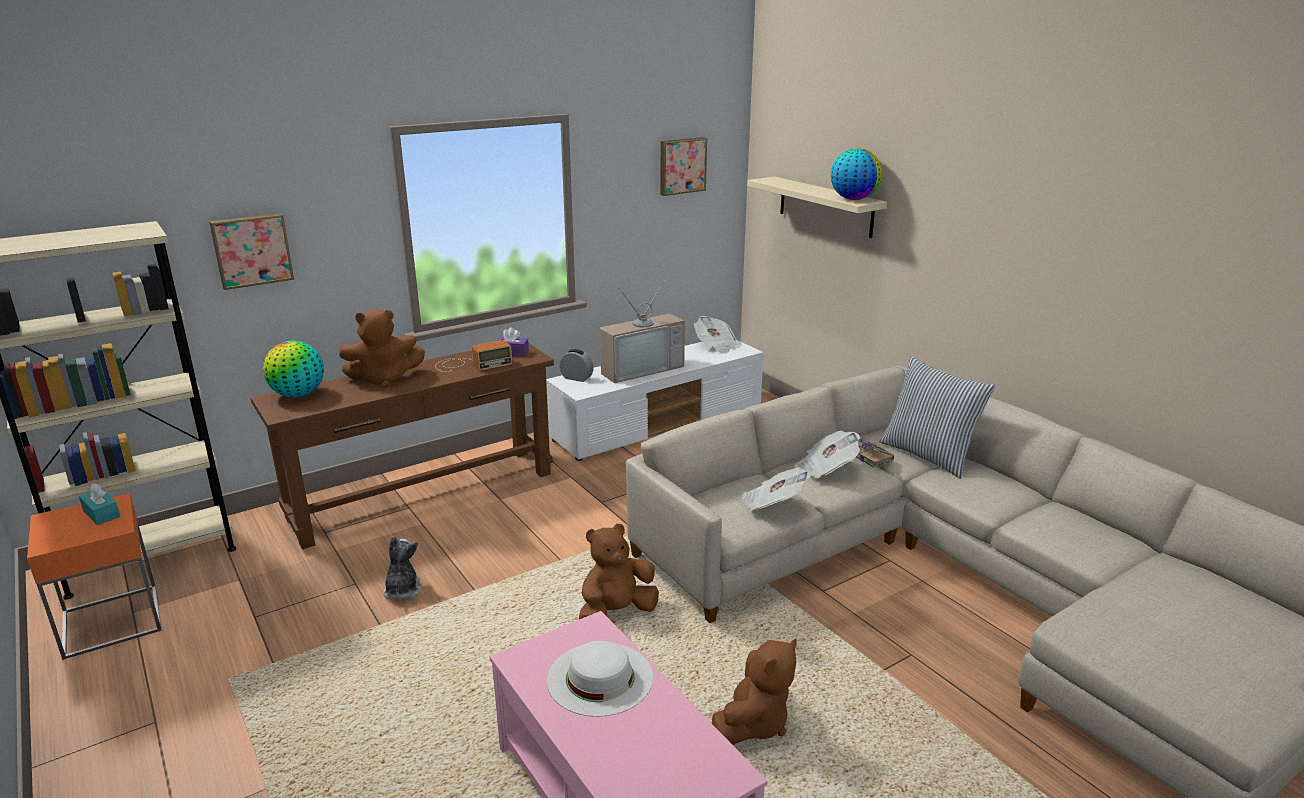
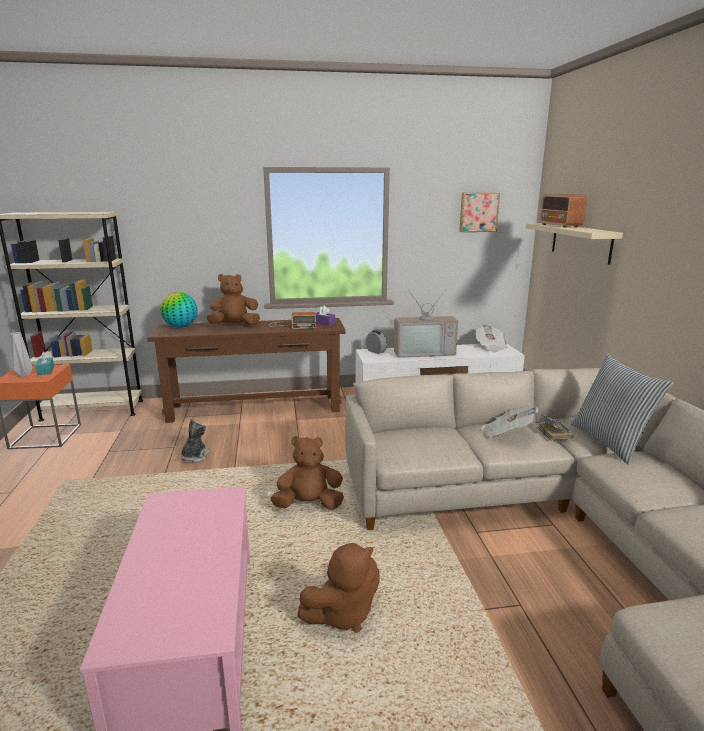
camera: 25 degrees right, 5 degrees down
picture [209,213,294,290] -> none
brown plush toy [339,309,425,388] -> brown plush toy turned 150 degrees clockwise [206,274,260,325]
white hat [547,641,653,717] -> none
newspaper [741,467,810,511] -> none
globe [831,148,882,200] -> none
none -> grey vase [10,332,33,377]
none -> radio [540,194,587,228]

